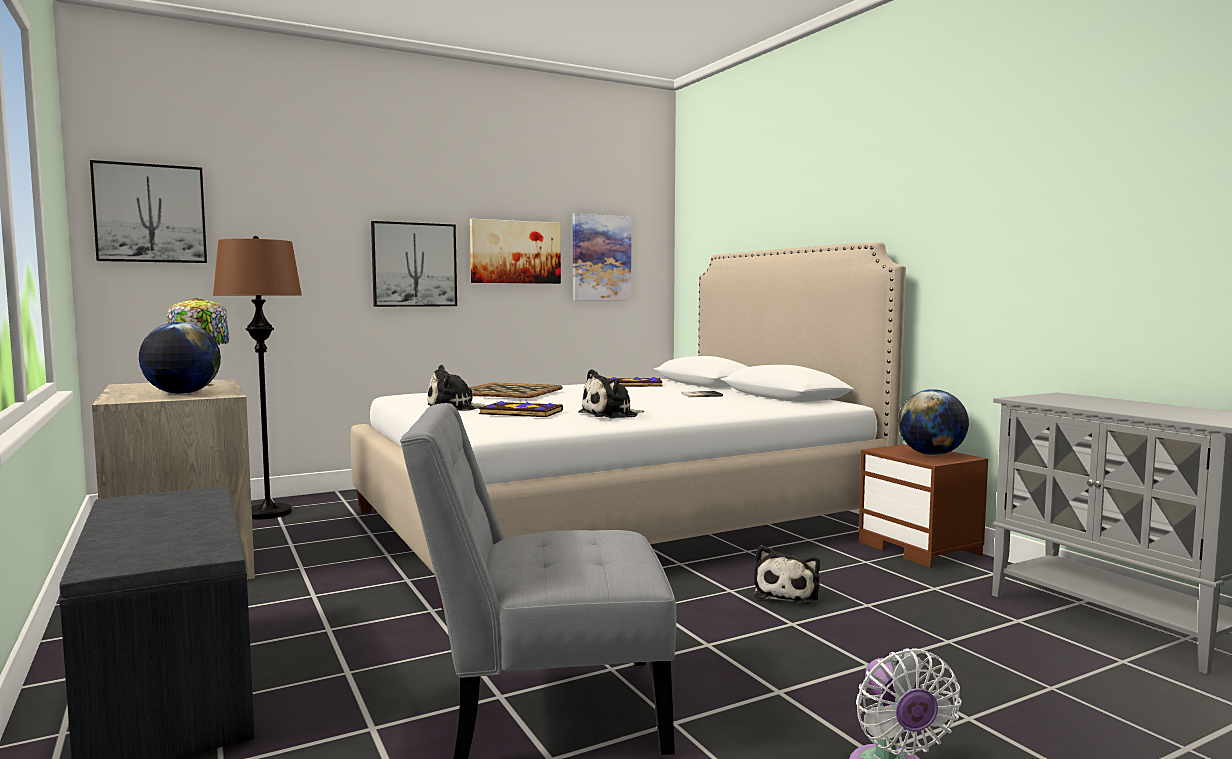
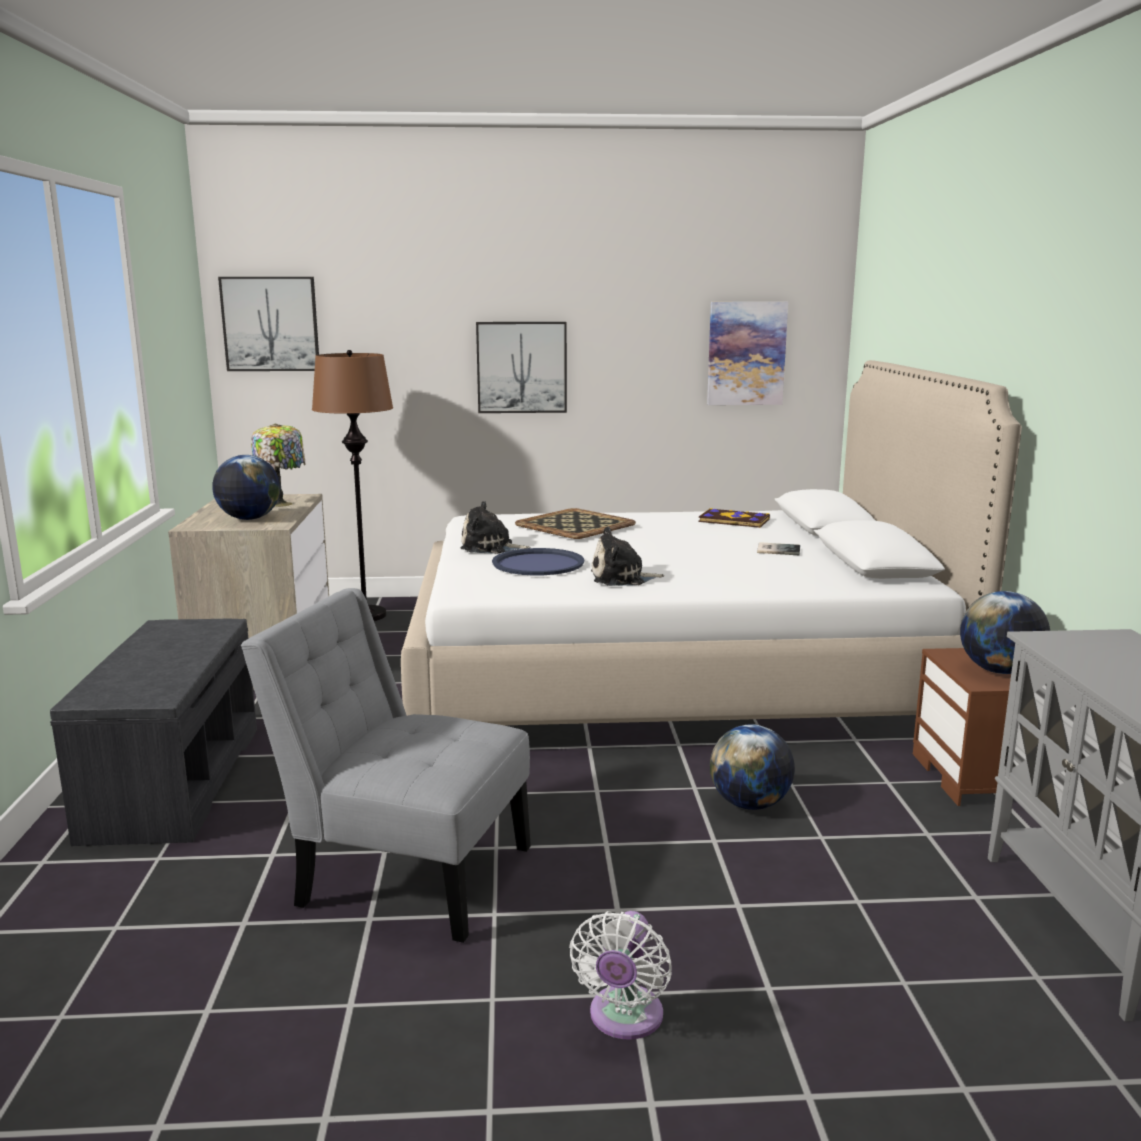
camera: 25 degrees right, 10 degrees up
picture [470,219,561,284] -> none
book [479,401,563,417] -> blue tray [492,548,584,575]
plush toy [754,545,820,604] -> globe [710,724,795,810]

